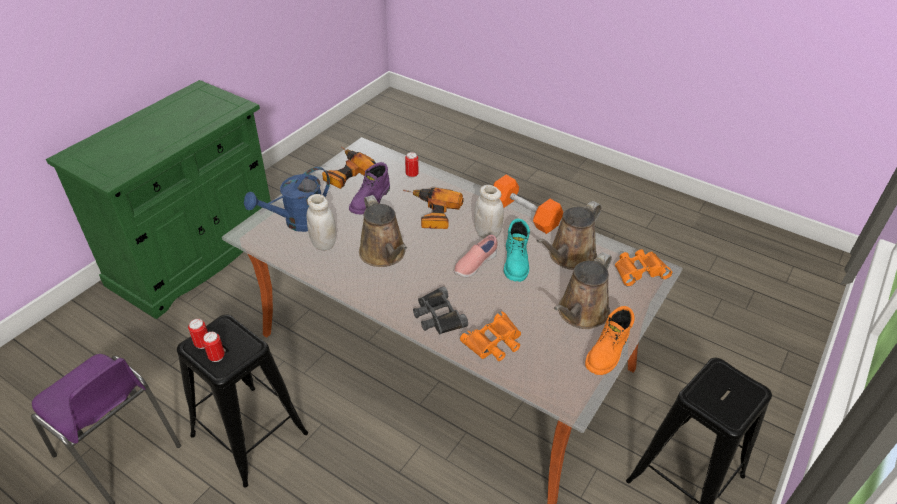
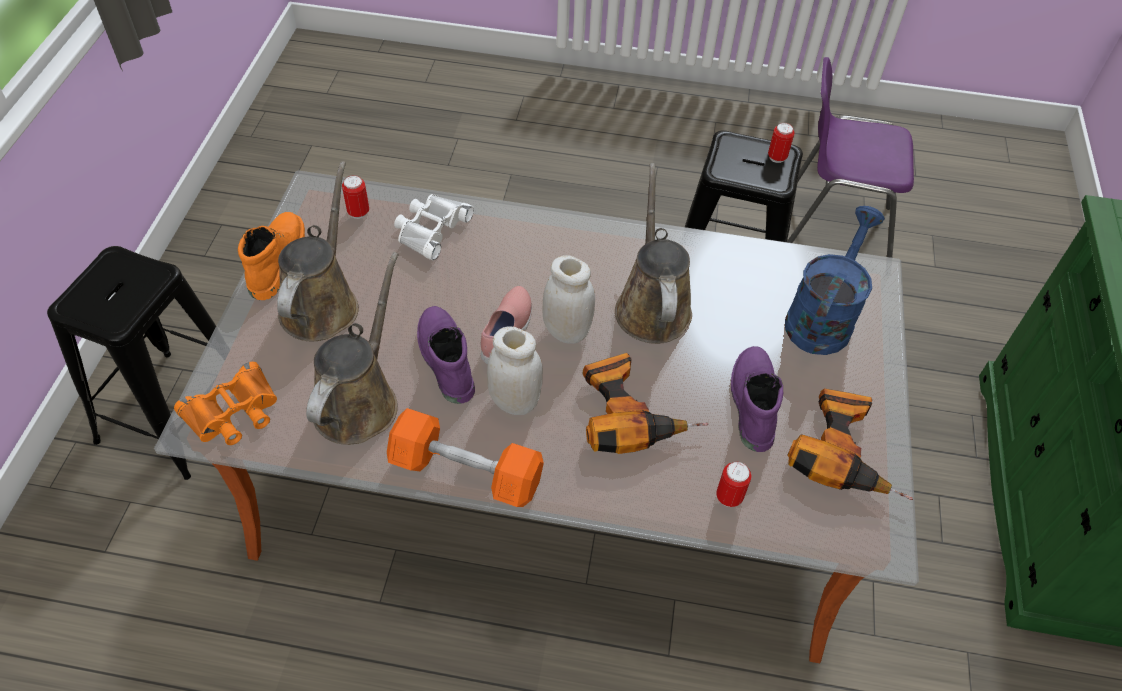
camera: 155 degrees right, 10 degrees up
can [202,332,225,362] -> can moved to [342,175,369,219]
white jar [306,194,336,250] -> white jar moved to [543,255,595,344]
brown watering can [359,195,407,267] -> brown watering can turned 45 degrees clockwise [615,163,692,344]
black binoculars [413,286,468,334] -> none
orange binoculars [460,311,521,361] -> white binoculars [394,194,474,260]
turquoise boot [504,219,530,282] -> purple boot [417,306,475,404]

